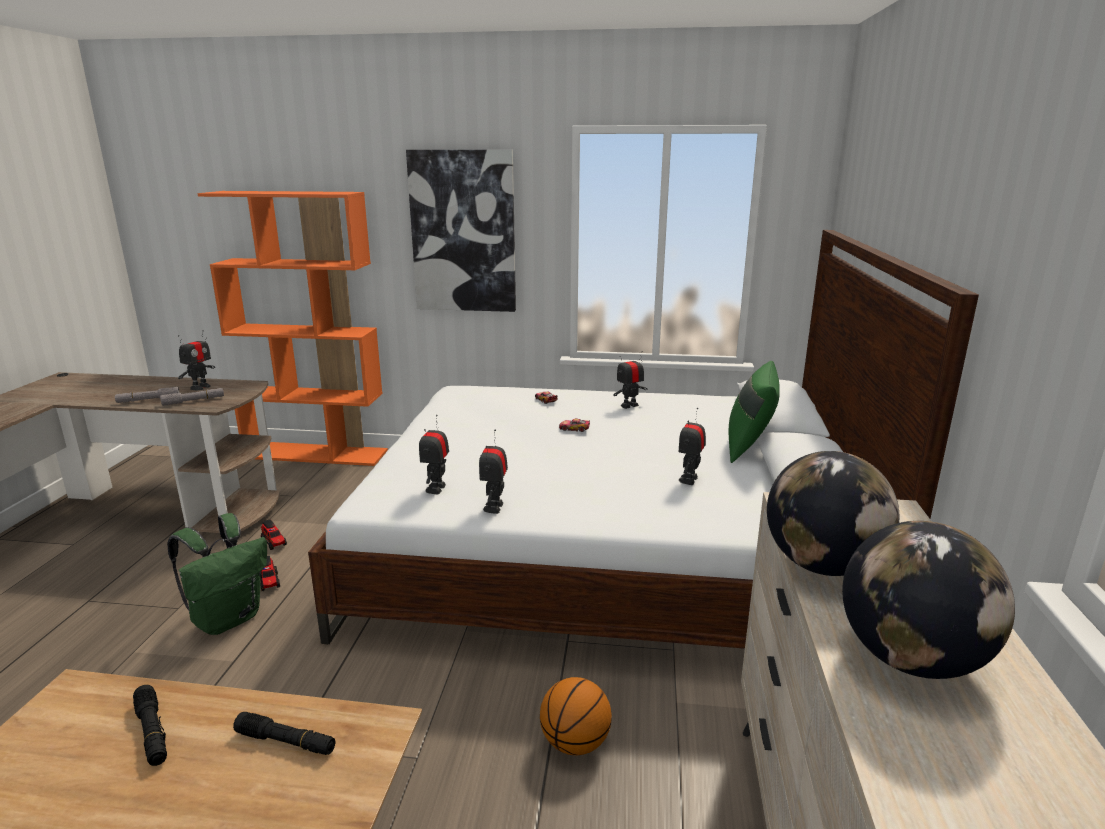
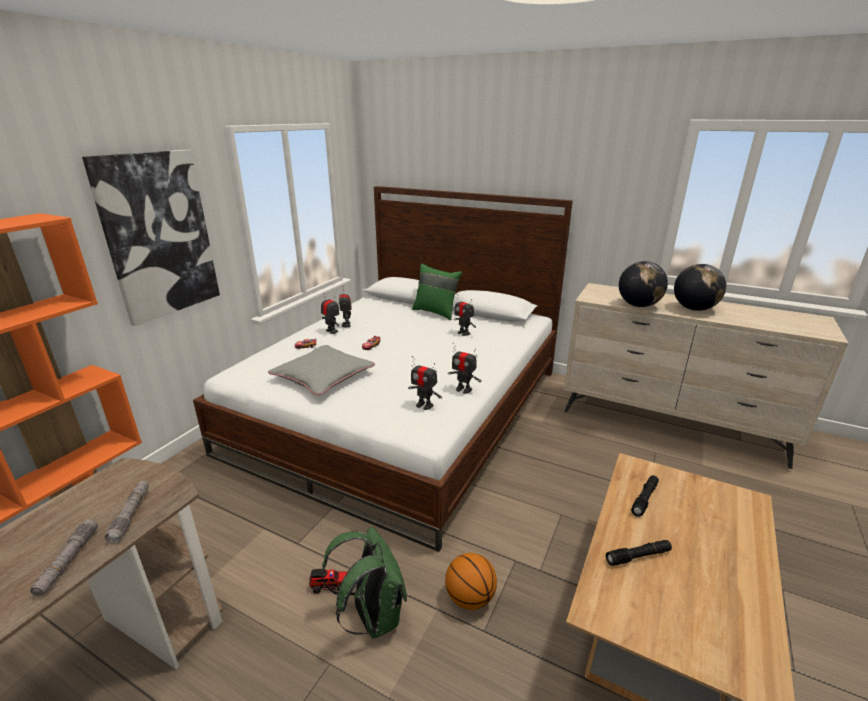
camera: 70 degrees left, 5 degrees up
toy robot [178,333,215,390] -> toy robot moved to [321,299,339,334]
toy truck [261,520,287,550] -> none
basketball [540,677,612,755] -> basketball moved to [445,553,497,610]
none -> grey pillow [268,345,375,395]

